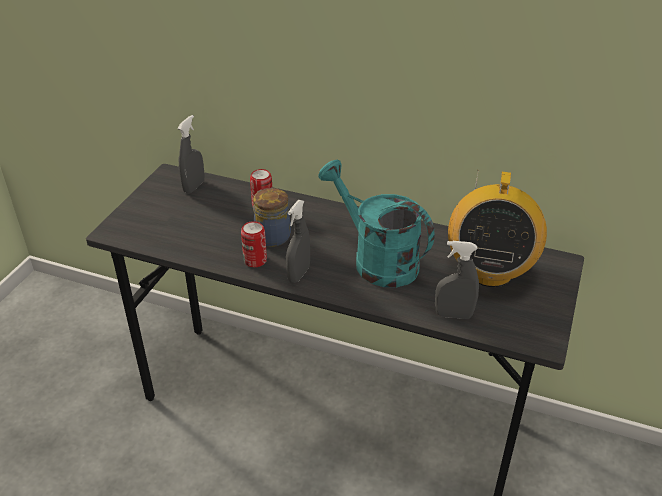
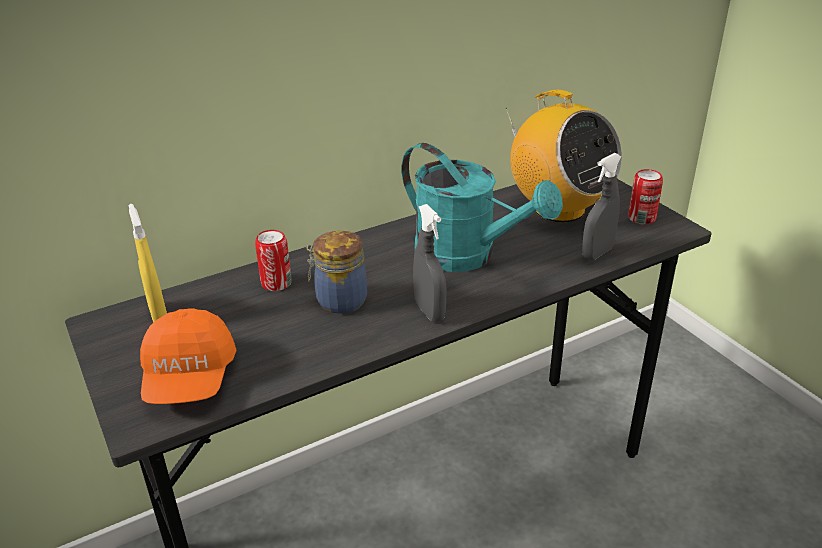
camera: 50 degrees left, 5 degrees down
grey spray bottle [177,115,204,194] -> yellow spray bottle [128,204,167,323]
can [241,221,267,267] -> can moved to [628,169,663,225]
turquoise watering can [319,160,435,288] -> turquoise watering can turned 135 degrees counterclockwise [401,143,563,272]
none -> orange cap [140,308,237,404]

